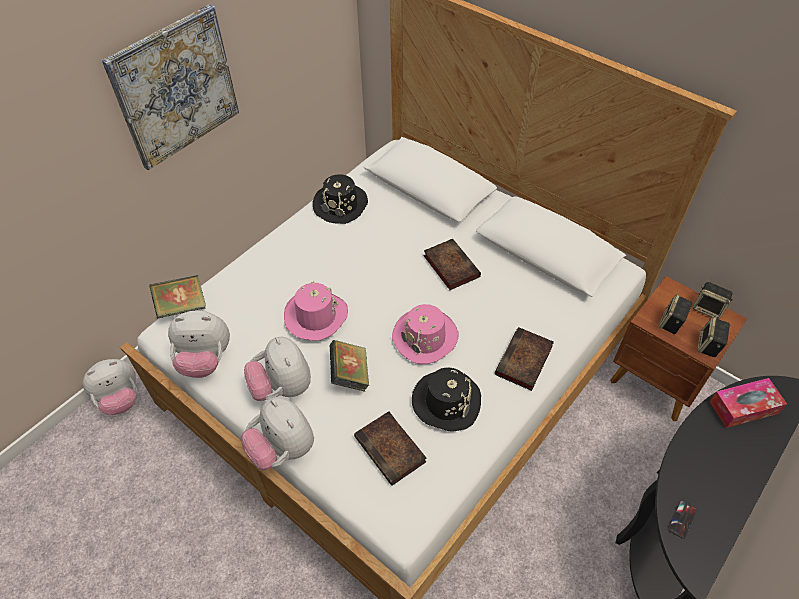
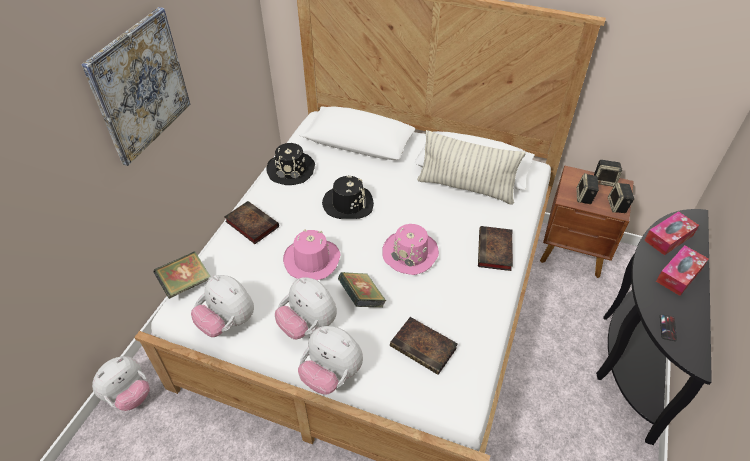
camera: 20 degrees left, 5 degrees down
plush toy [168,310,230,378] -> plush toy turned 60 degrees clockwise [191,275,254,337]
black hat [412,367,481,432] -> black hat moved to [322,176,374,219]
book [424,239,481,290] -> book moved to [224,201,279,244]
none -> pillow [417,130,526,205]
none -> tissue box [656,245,709,296]

